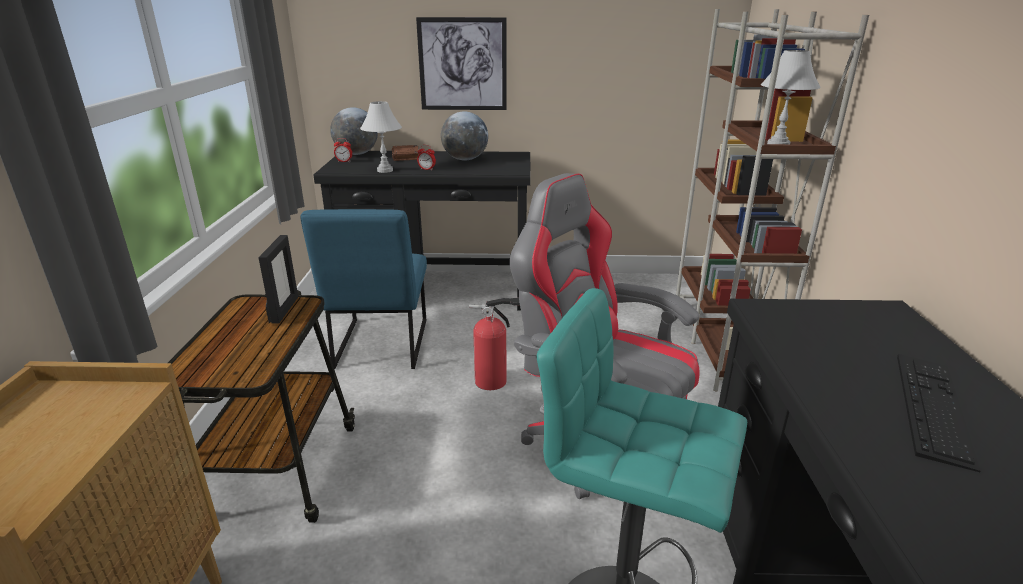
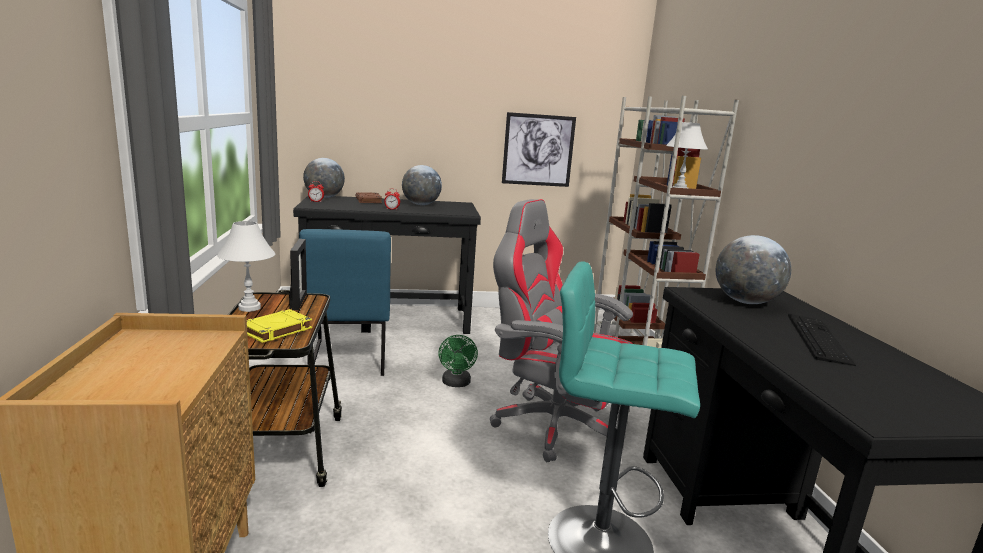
camera: 10 degrees left, 10 degrees down
white table lamp [360,101,402,173] -> white table lamp moved to [217,221,275,312]
picture [416,17,507,110] -> picture moved to [502,112,576,187]
fire extinguisher [469,298,520,390] -> green fan [438,335,478,387]
none -> yellow book [247,309,312,343]
none -> globe [716,235,791,304]

